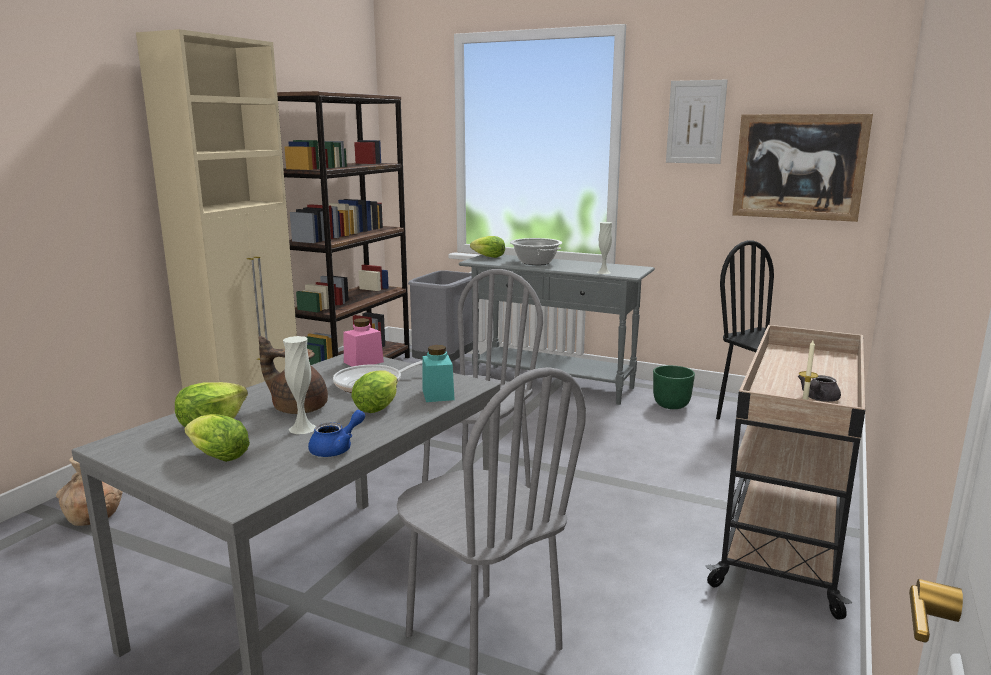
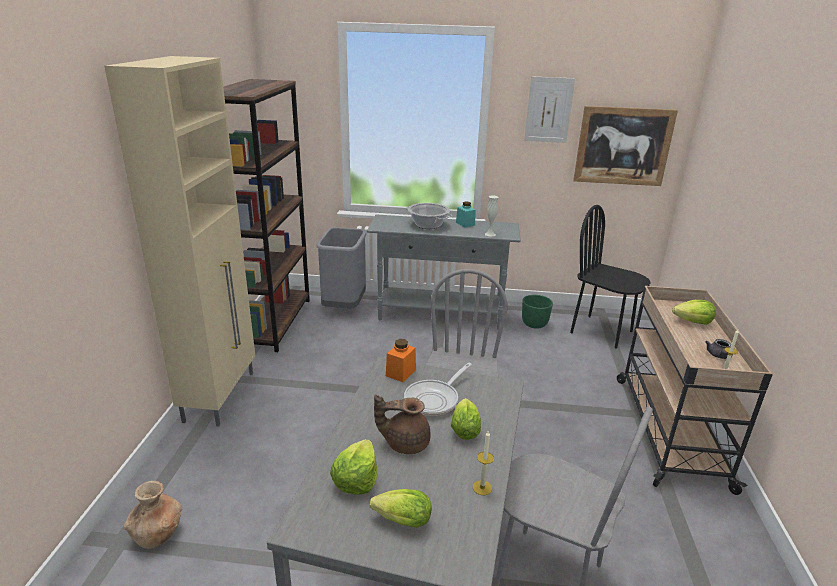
camera: 20 degrees left, 10 degrees up
white vase [283,336,316,434] -> none
blue teapot [308,410,365,457] -> candle [473,431,494,495]
pink jar [343,318,384,366] -> orange jar [386,339,416,382]
turquoise jar [422,345,455,402] -> turquoise jar moved to [456,202,476,227]
lettuce [470,236,505,258] -> lettuce moved to [672,300,716,325]

